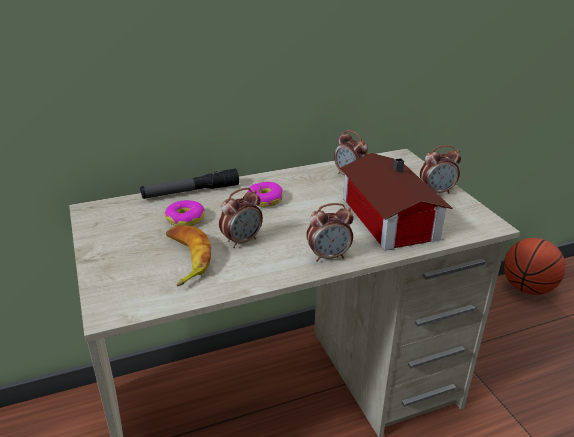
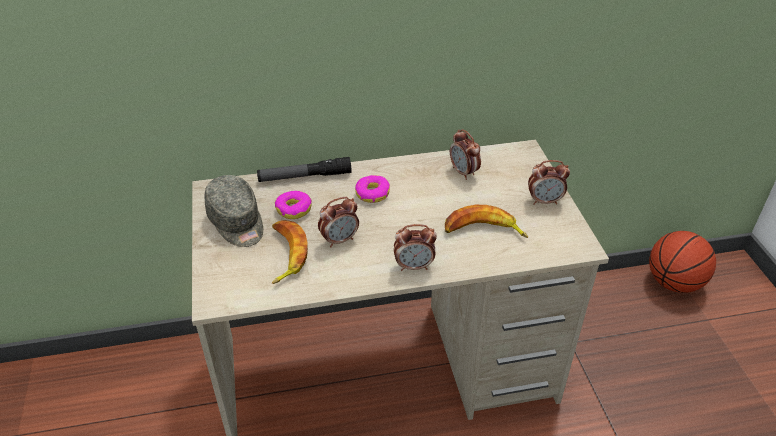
camera: 10 degrees right, 10 degrees up
toy house [340,153,452,251] -> banana [445,205,528,238]
none -> grey cap [205,175,263,247]

